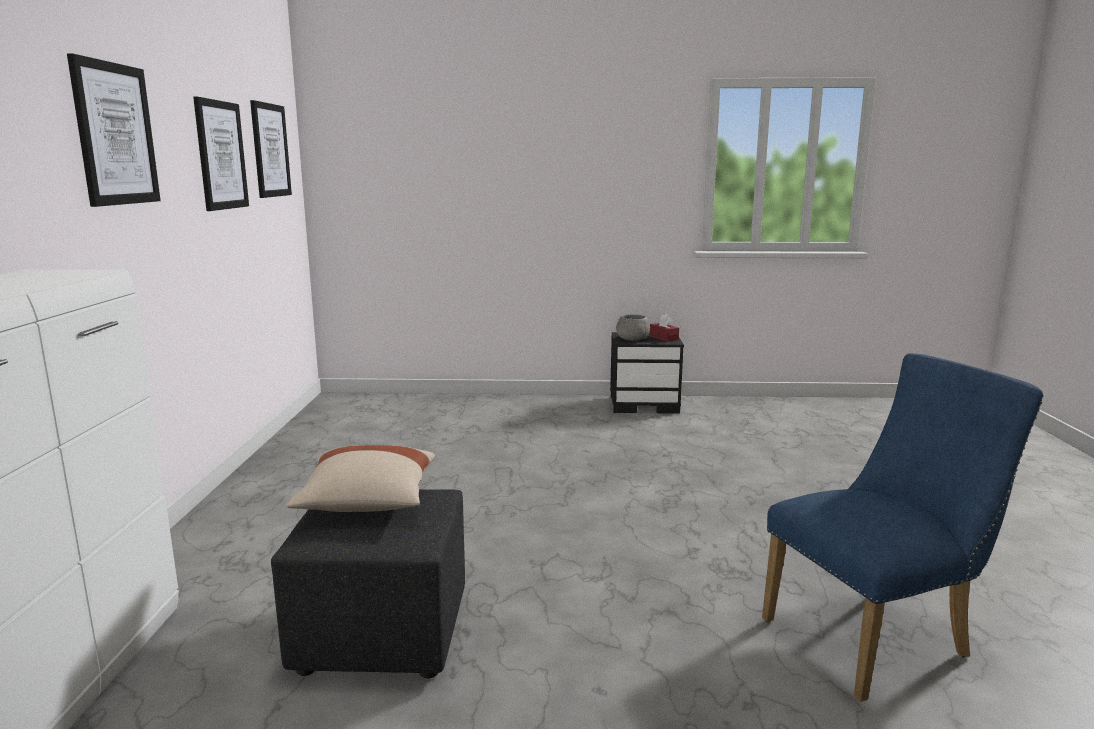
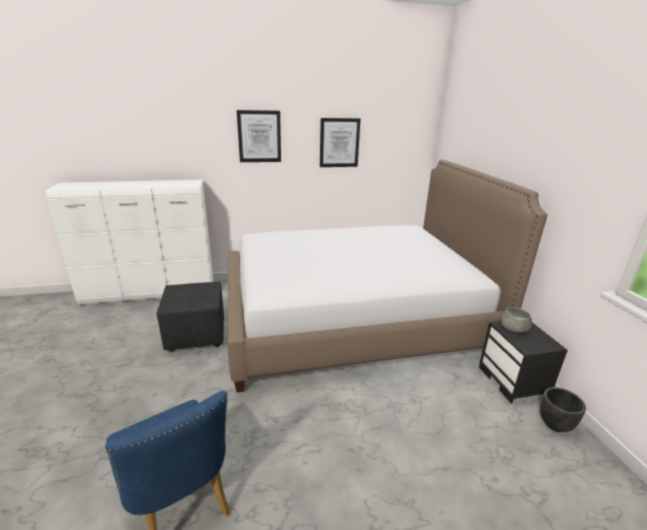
camera: 75 degrees right, 10 degrees up
picture [250,100,292,198] -> none
beige pillow [286,445,435,512] -> none
red tissue box [649,314,679,342] -> none
none -> bed [228,159,547,392]
none -> black planter [540,387,586,432]

